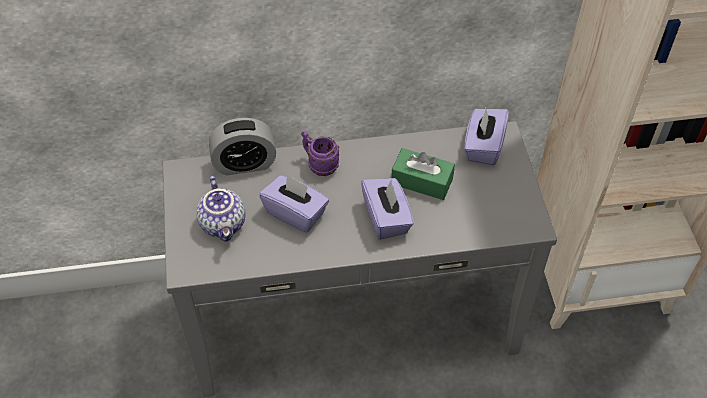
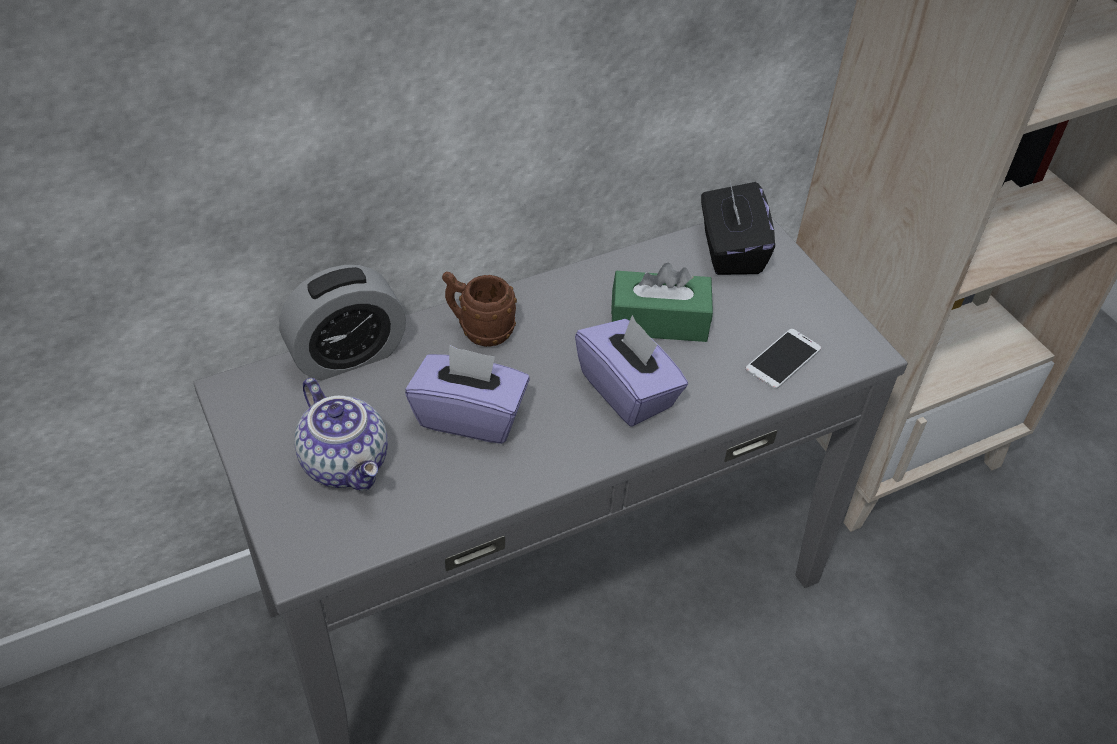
camera: 20 degrees left, 5 degrees down
purple mug [301,131,339,176] -> brown mug [442,272,517,347]
purple tissue box [464,108,509,165] -> black tissue box [701,181,775,275]
none -> phone [745,329,821,390]

